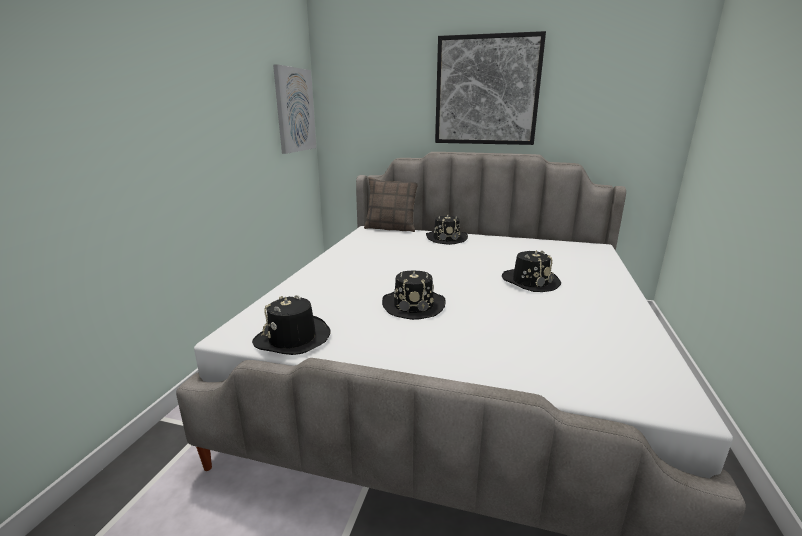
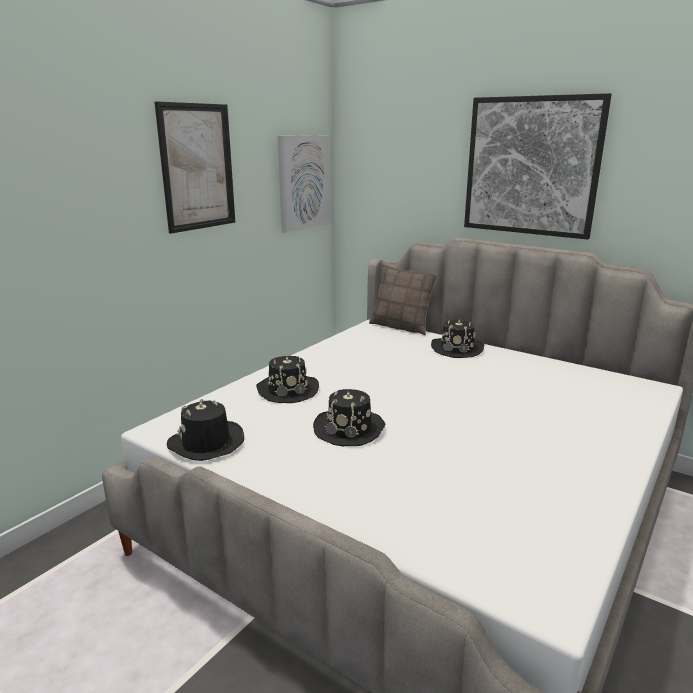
camera: 20 degrees right, 0 degrees up
black hat [502,250,561,292] -> black hat moved to [256,356,319,403]
none -> picture [154,102,235,234]

